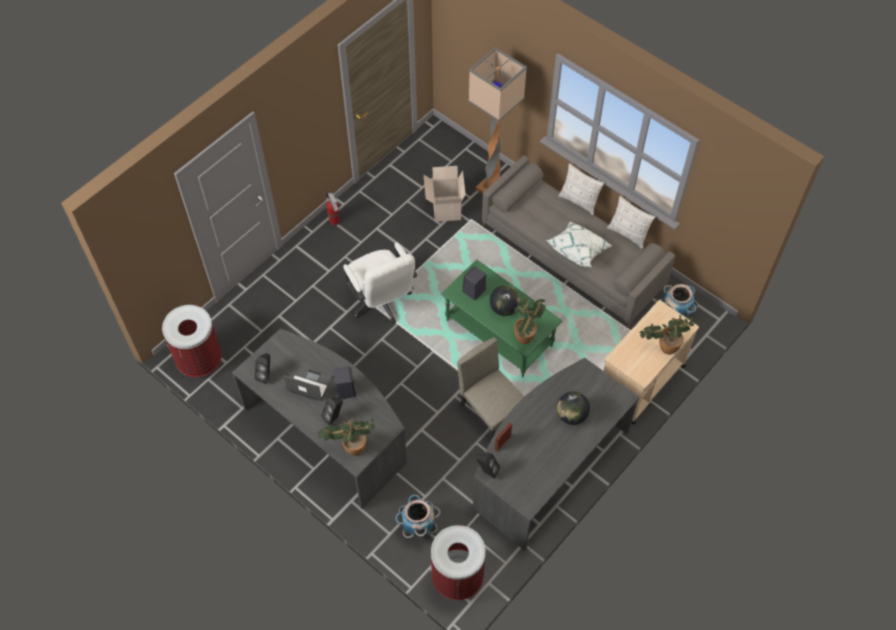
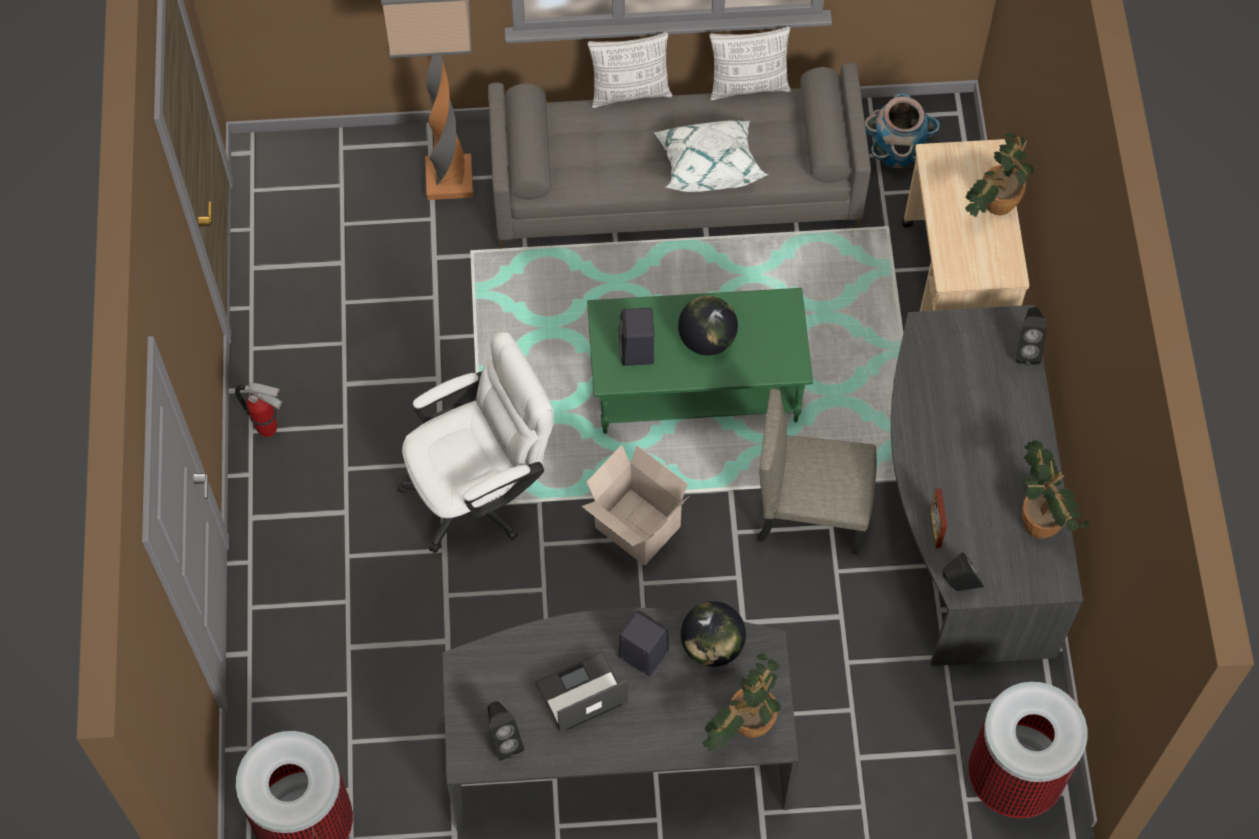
camera: 45 degrees left, 5 degrees up
black speaker [321,397,343,425] -> black speaker moved to [1015,307,1047,365]
white office chair [343,242,417,323] -> white office chair turned 45 degrees counterclockwise [397,331,554,553]
planter [395,495,441,538] -> none
cardboard box [424,166,466,222] -> cardboard box moved to [582,445,689,566]
potted plant [514,299,546,344] -> potted plant moved to [1021,440,1089,539]
globe [556,391,590,425] -> globe moved to [681,601,746,667]

